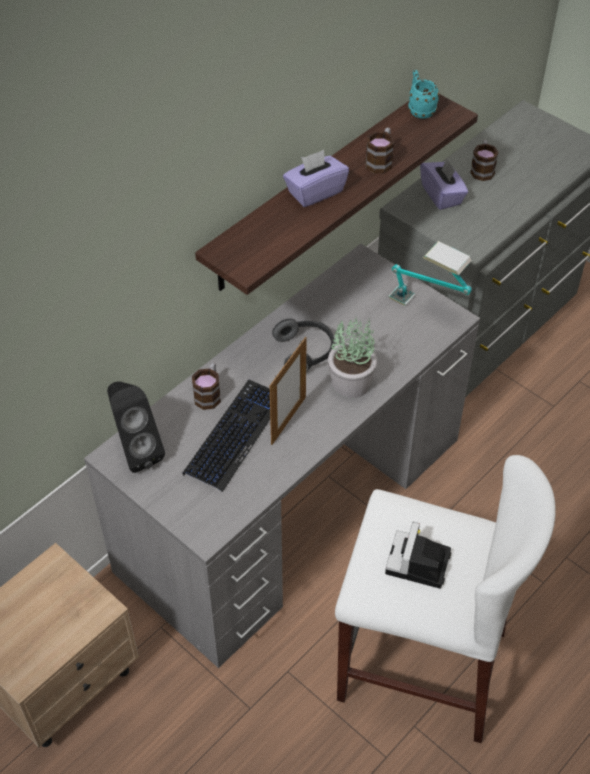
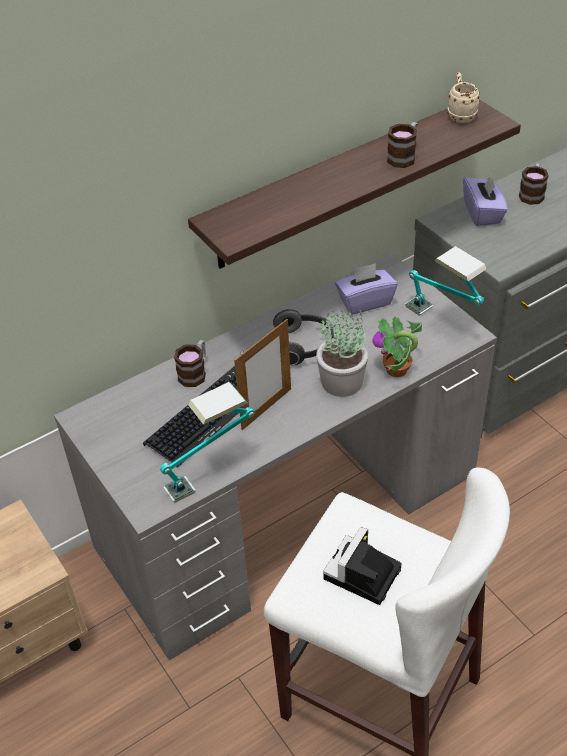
camera: 15 degrees right, 5 degrees down
black speaker [107,381,165,473] -> none
purple tissue box [283,150,349,207] -> purple tissue box moved to [335,263,397,314]
turquoise mug [408,70,439,119] -> beige mug [447,73,480,123]
none -> table lamp [160,382,255,503]
none -> potted plant [372,315,422,377]

